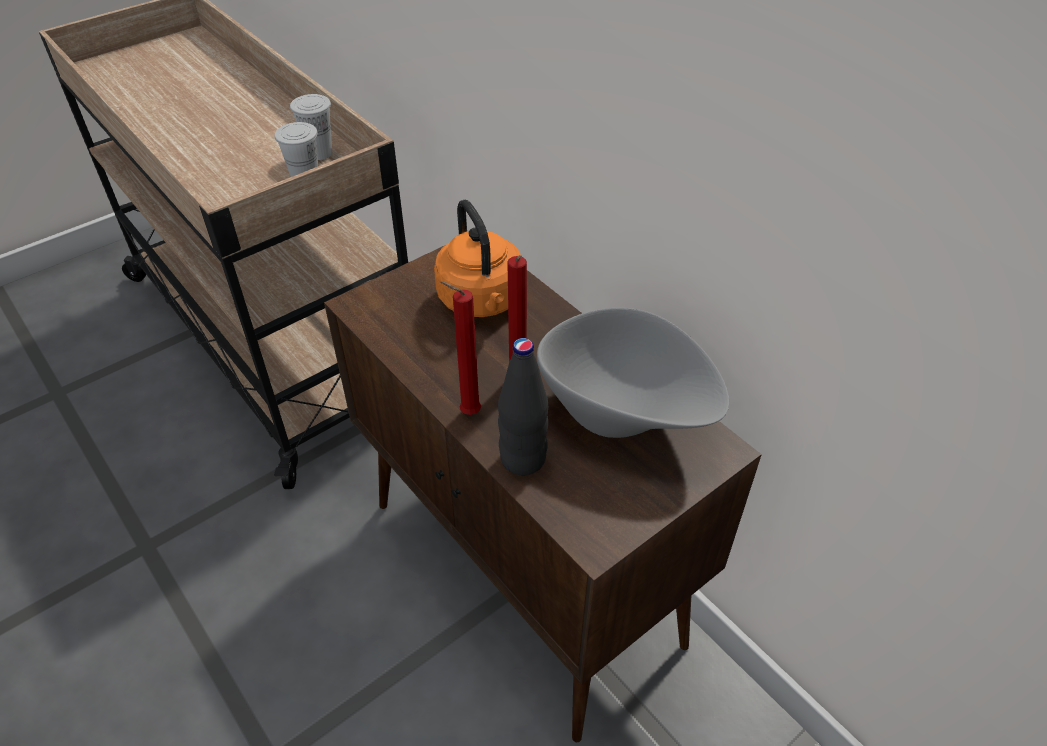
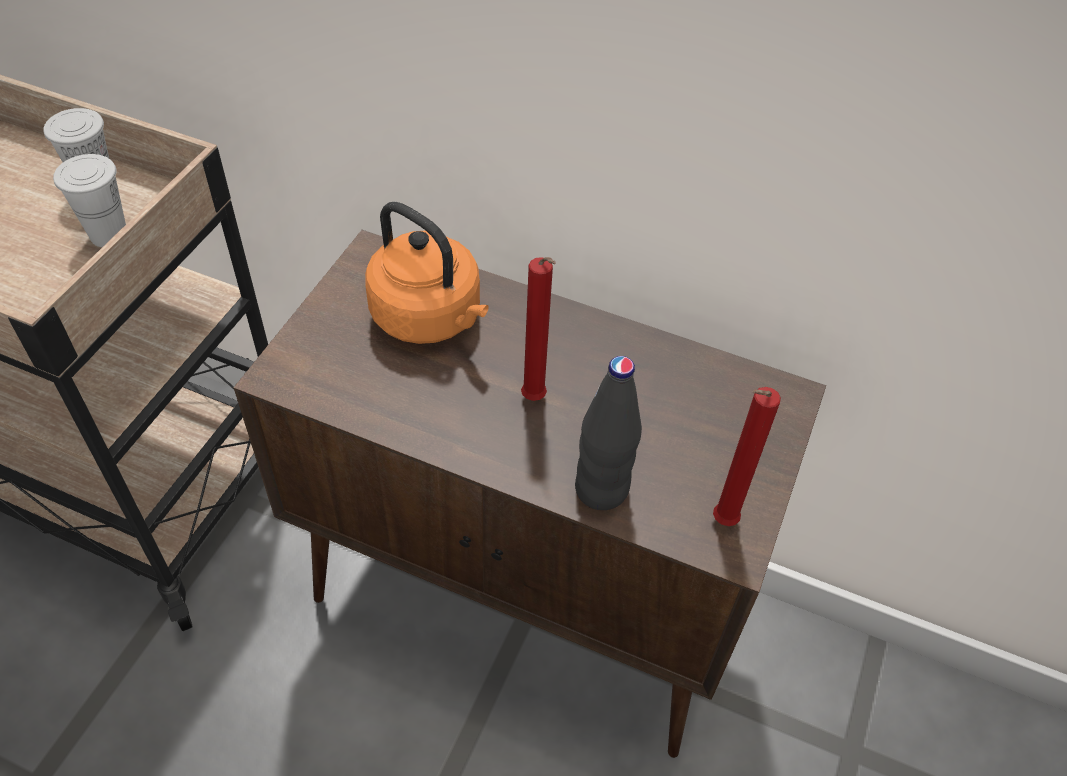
camera: 30 degrees left, 5 degrees up
red candle [441,282,481,415] -> red candle moved to [713,387,781,526]
grey bowl [537,308,729,438] -> none

